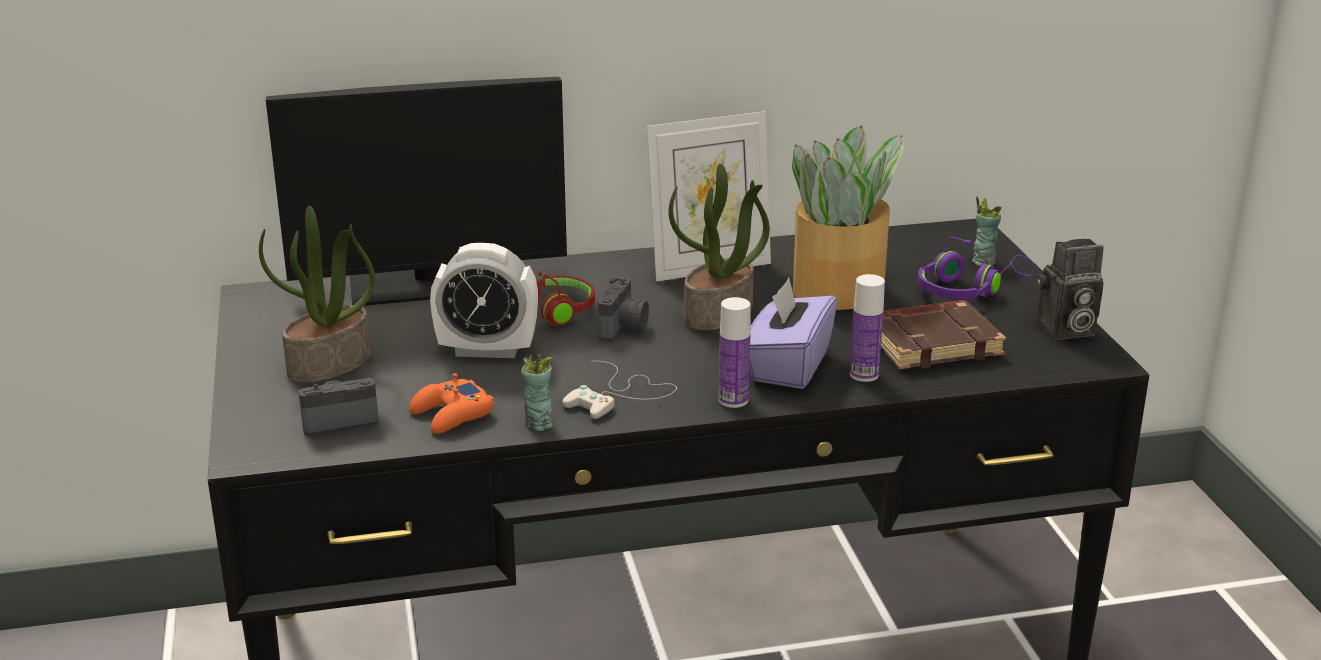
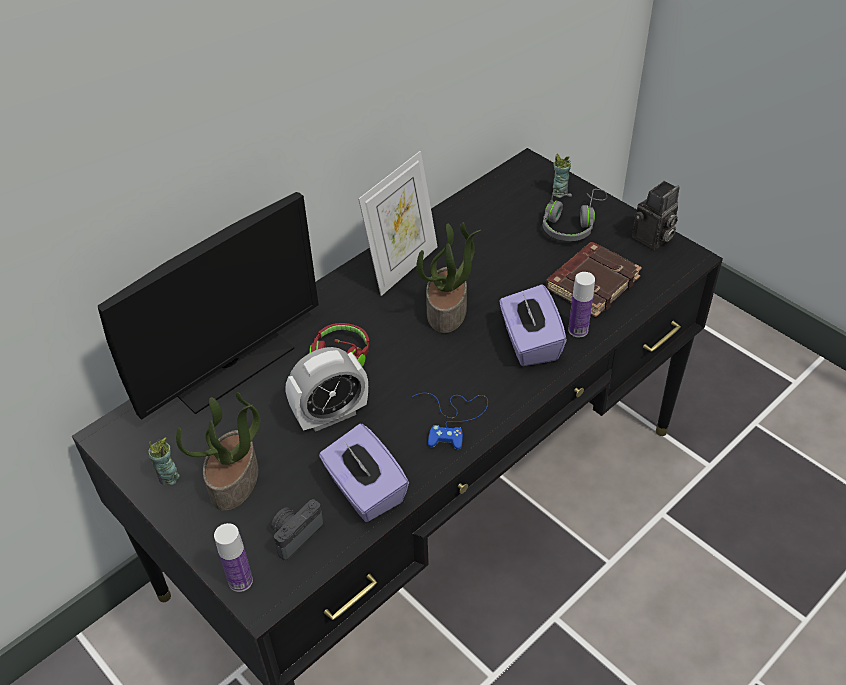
camera: 30 degrees left, 20 degrees up
orange game controller [409,373,494,434] -> purple tissue box [319,424,409,522]
cup [521,354,553,431] -> cup moved to [148,438,180,485]
white game controller [562,361,677,419] -> blue game controller [412,393,488,450]
camera [598,276,649,341] -> none
bottle [719,297,750,408] -> bottle moved to [214,523,253,592]
potted plant [792,126,904,310] -> none
purple headphones [918,237,1035,300] -> grey headphones [543,189,607,241]

